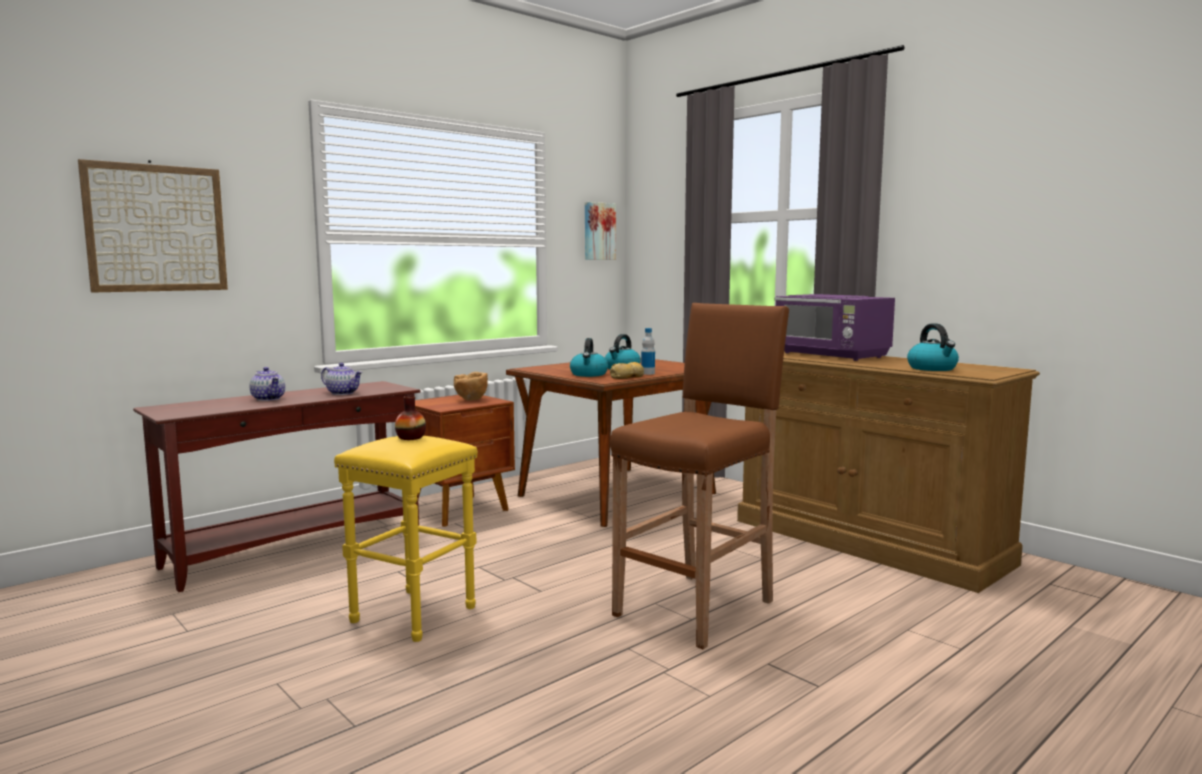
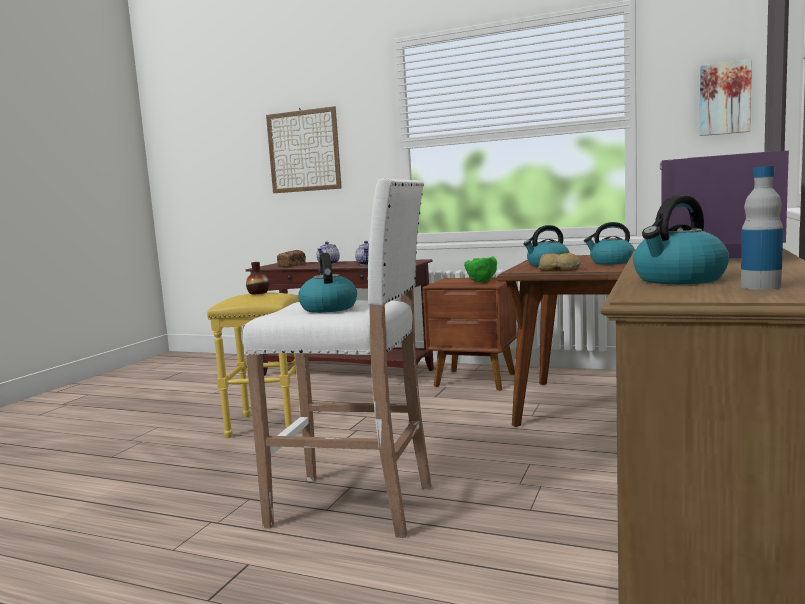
camera: 65 degrees right, 0 degrees up
brown bowl [454,372,488,401] -> green bowl [464,256,497,282]
brown stool [610,303,789,649] -> white stool [241,178,431,538]
bottle [641,328,655,375] -> bottle moved to [741,166,783,290]
none -> bread [277,250,306,267]
none -> kettle [298,253,357,313]

